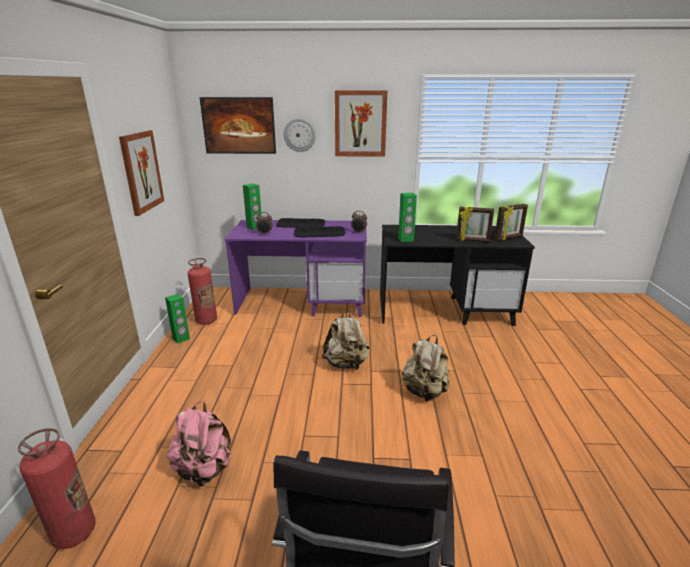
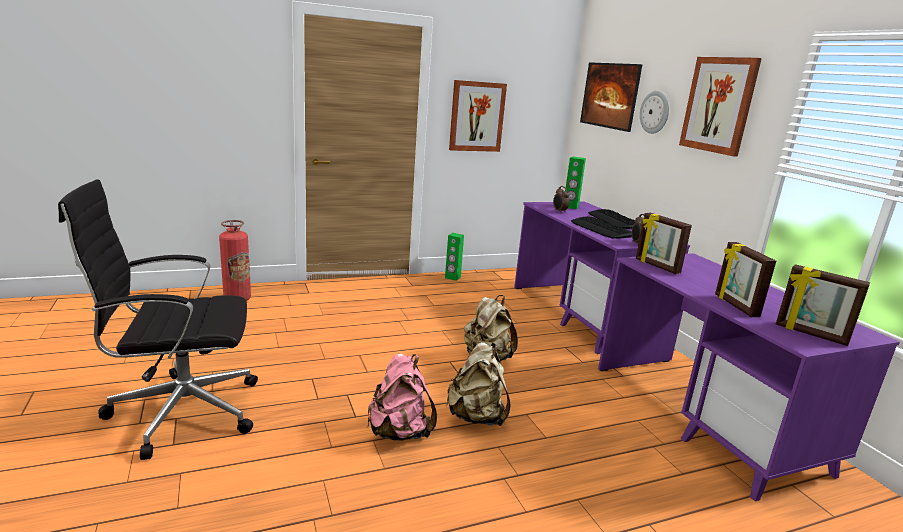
camera: 65 degrees right, 5 degrees down
pink backpack [167,401,231,486] -> pink backpack moved to [367,353,437,441]
fire extinguisher [187,258,217,325] -> none
black desk [380,225,535,326] -> purple desk [598,253,900,501]
green speaker [398,193,417,242] -> picture frame [636,213,692,274]

